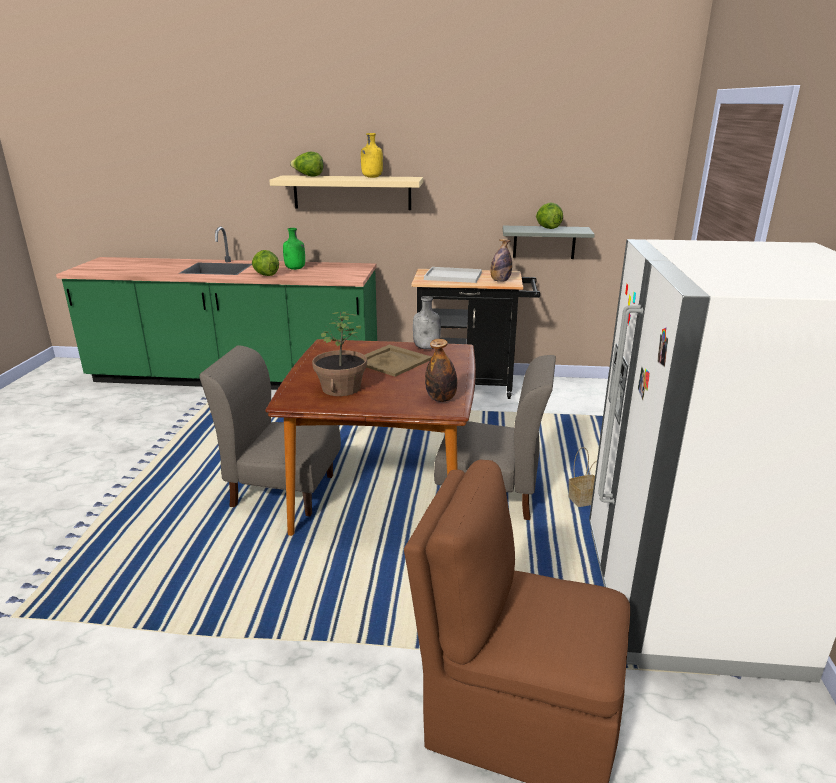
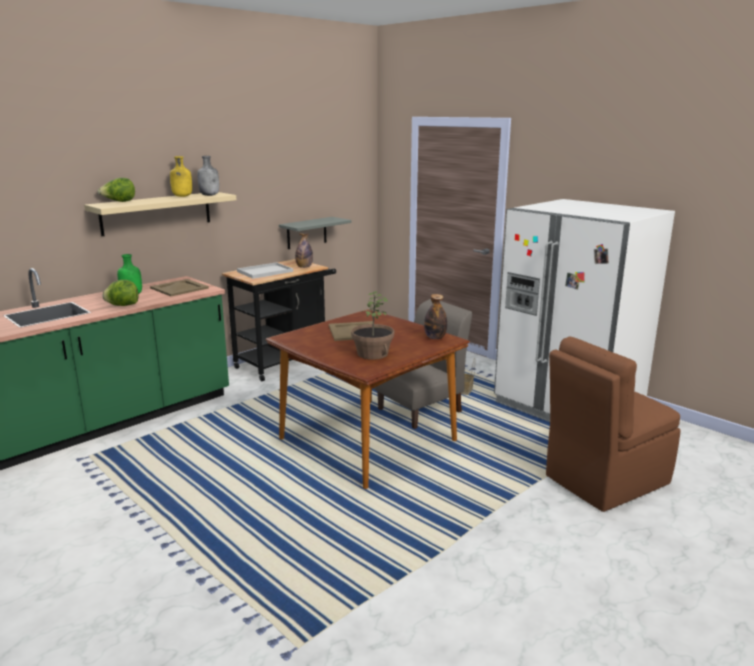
camera: 50 degrees left, 5 degrees down
grey chair [200,345,341,516] -> none
grey bottle [413,296,441,349] -> grey bottle moved to [197,156,219,196]
lettuce [536,202,563,229] -> none
none -> beige tray [150,279,209,296]

